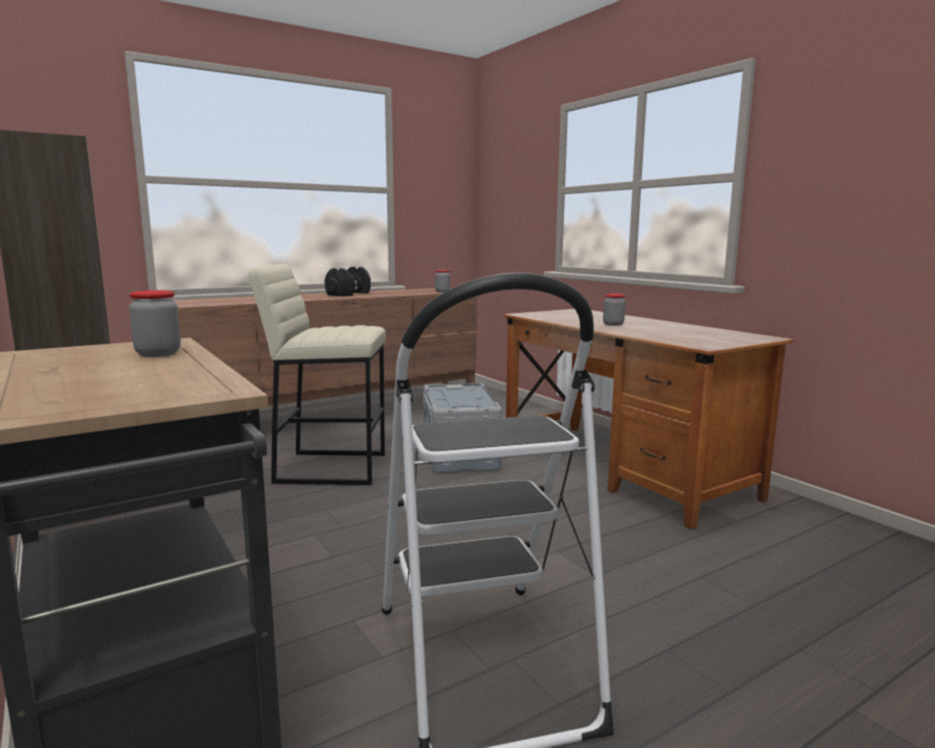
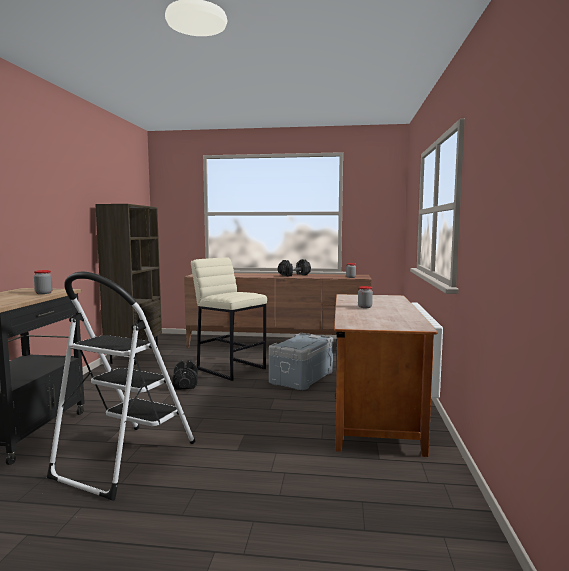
camera: 40 degrees right, 5 degrees down
none -> black dumbbell [173,360,198,390]

